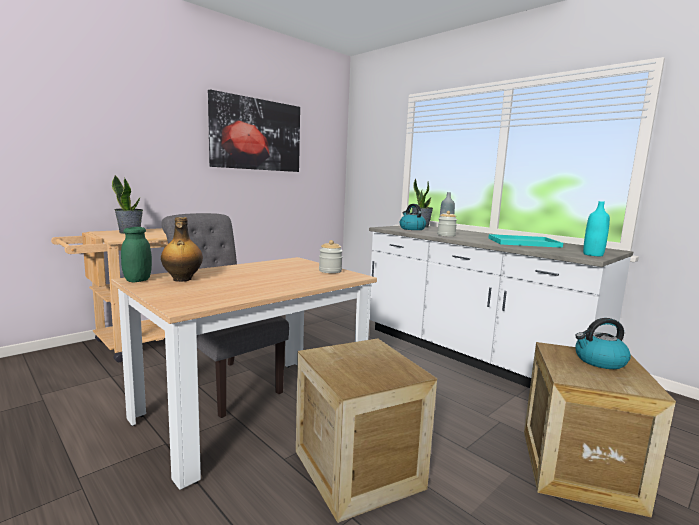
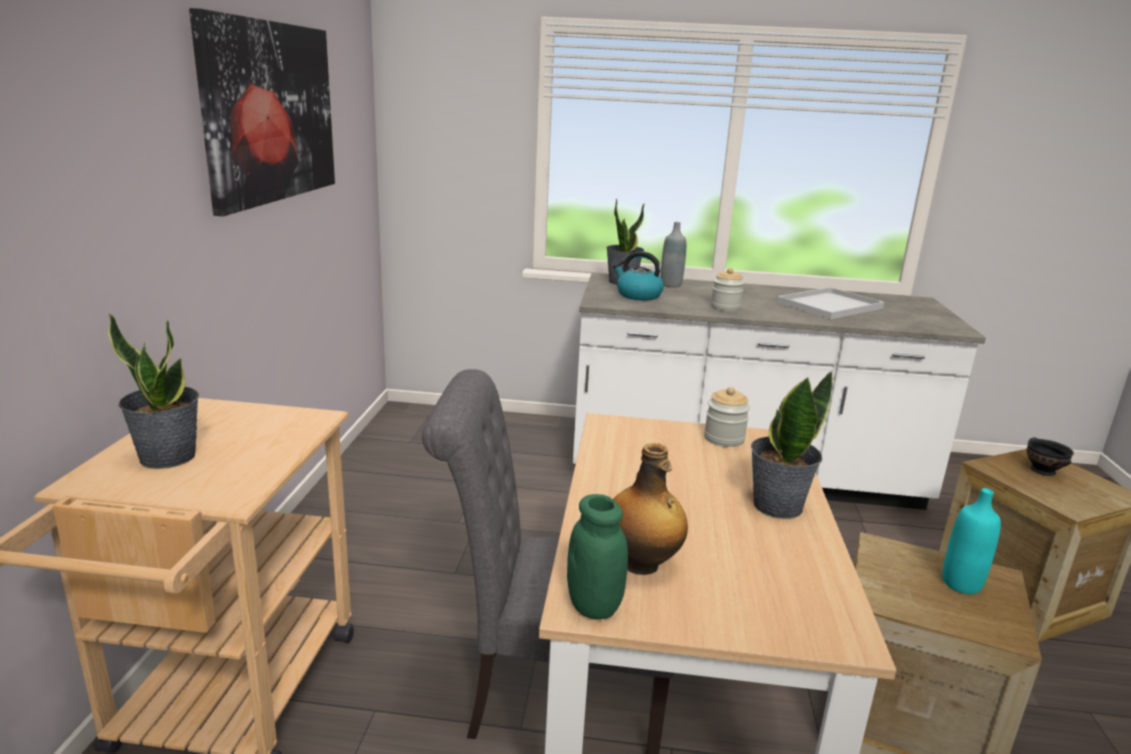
camera: 40 degrees left, 10 degrees up
turquoise tray [489,234,563,248] -> white tray [776,287,884,319]
kettle [575,318,631,369] -> black bowl [1026,438,1074,476]
turquoise bottle [583,201,610,256] -> turquoise bottle moved to [942,488,1001,594]
none -> potted plant [751,371,833,519]

